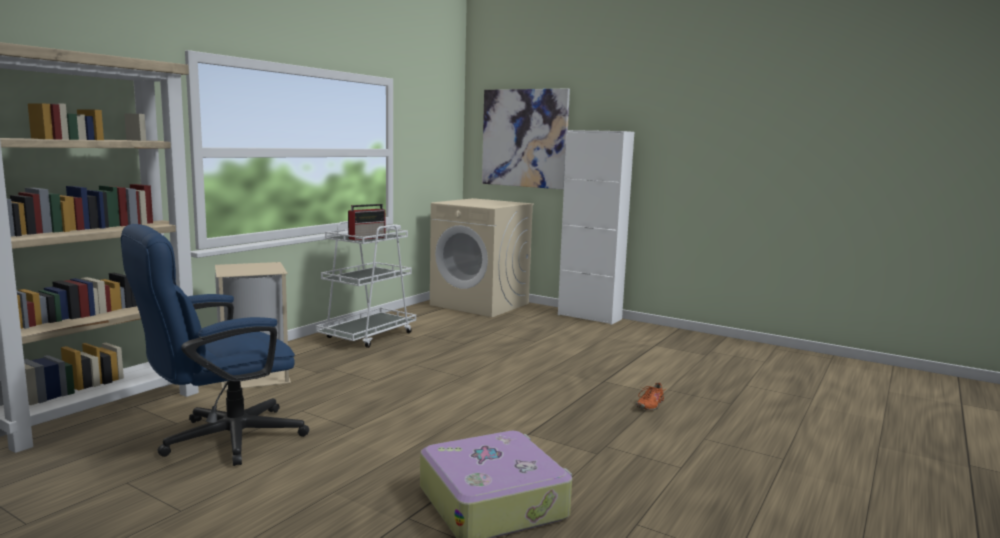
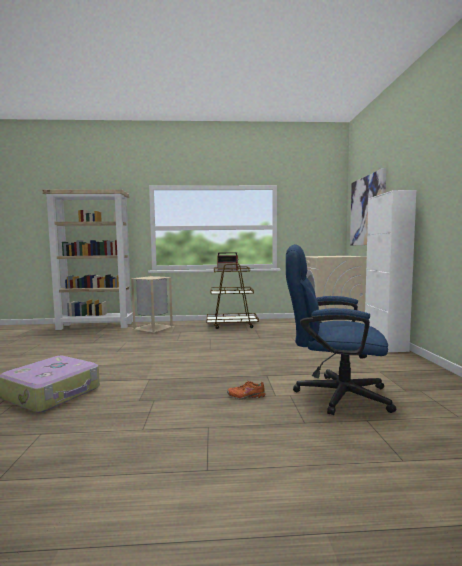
camera: 55 degrees right, 5 degrees down
blue office chair [121,224,309,466] -> blue office chair moved to [286,244,396,415]
white cart [316,221,416,348] -> brown cart [206,264,259,329]

